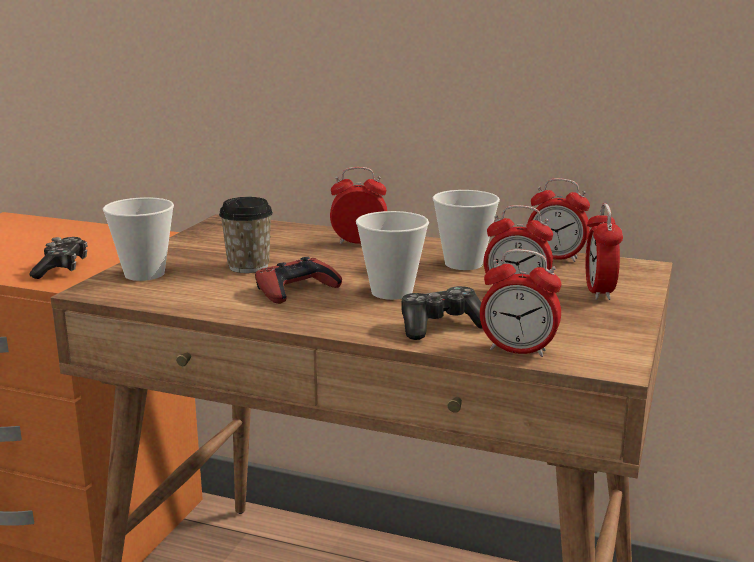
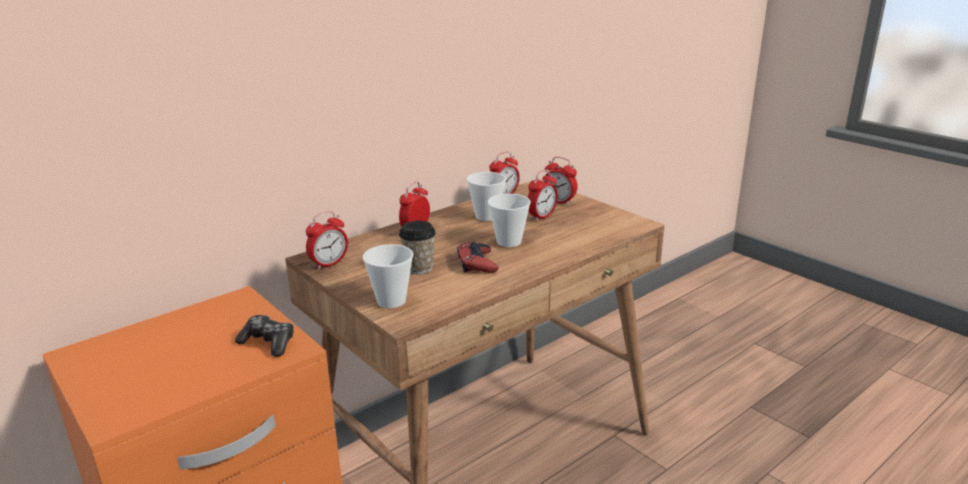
camera: 60 degrees left, 5 degrees up
game controller [402,286,482,340] -> none
alarm clock [480,249,561,357] -> alarm clock moved to [306,211,348,270]

